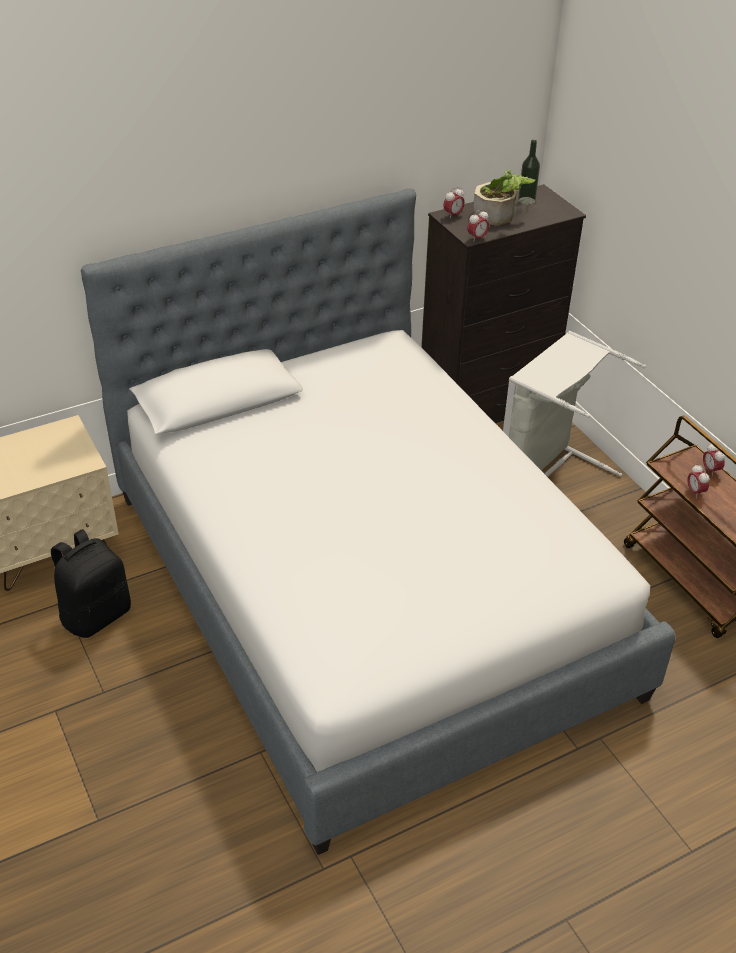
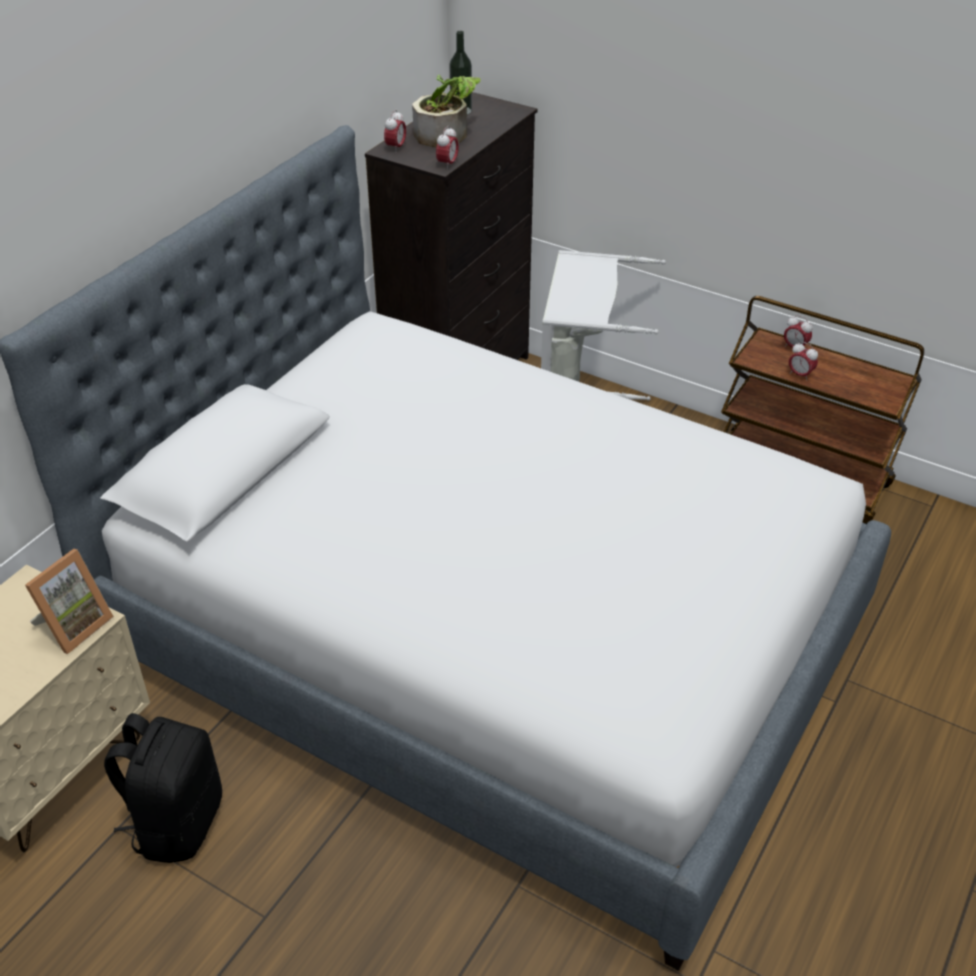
camera: 30 degrees left, 0 degrees up
none -> picture frame [25,549,114,654]

